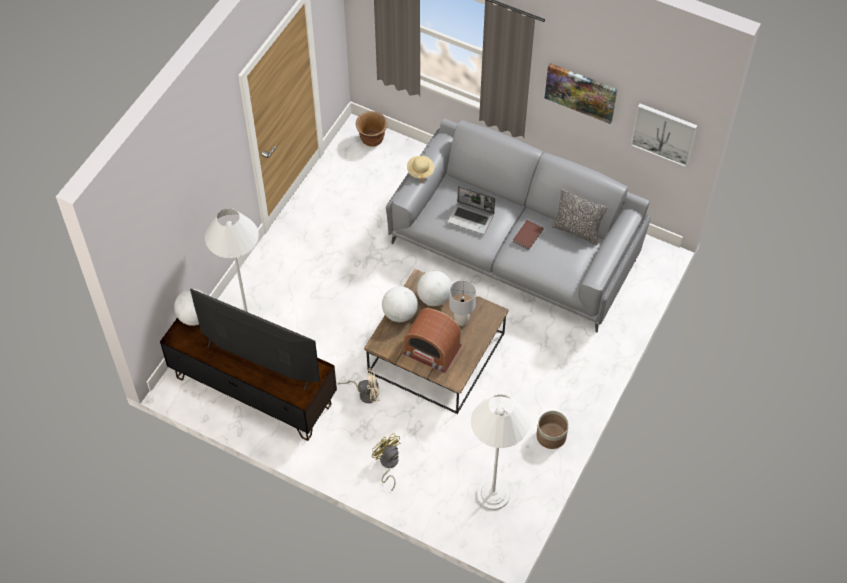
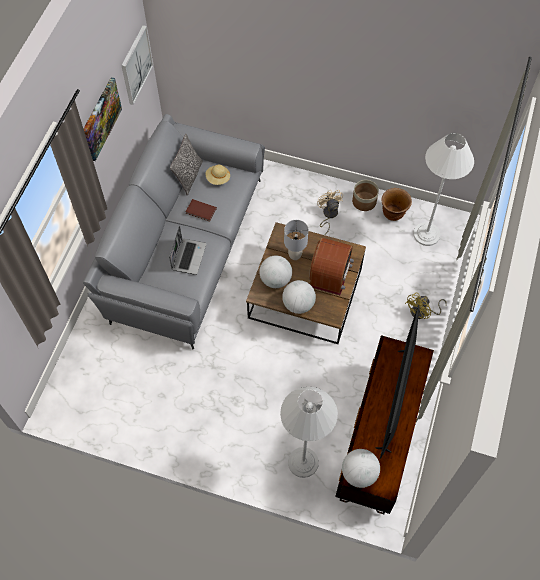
camera: 100 degrees left, 5 degrees up
beige fan [338,368,379,403] -> beige fan moved to [317,190,343,235]
brown planter [356,111,388,147] -> brown planter moved to [381,188,412,221]
beige hat [407,156,434,182] -> beige hat moved to [205,165,230,185]

